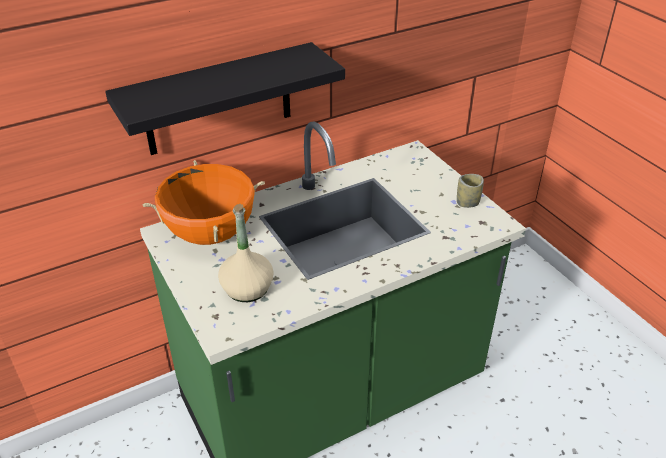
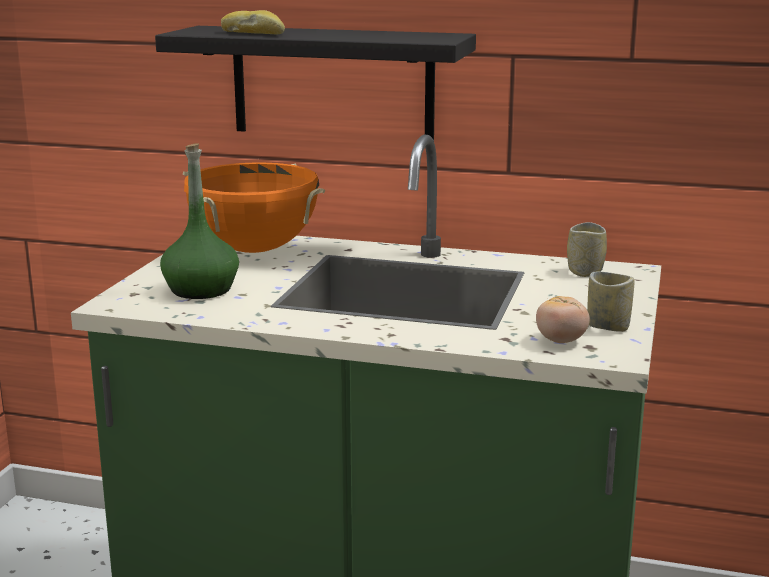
camera: 45 degrees right, 20 degrees down
beige bottle [218,204,274,302] -> green bottle [160,143,239,299]
none -> bread [221,10,285,34]
none -> tomato [536,296,590,343]
none -> cup [567,222,607,277]

